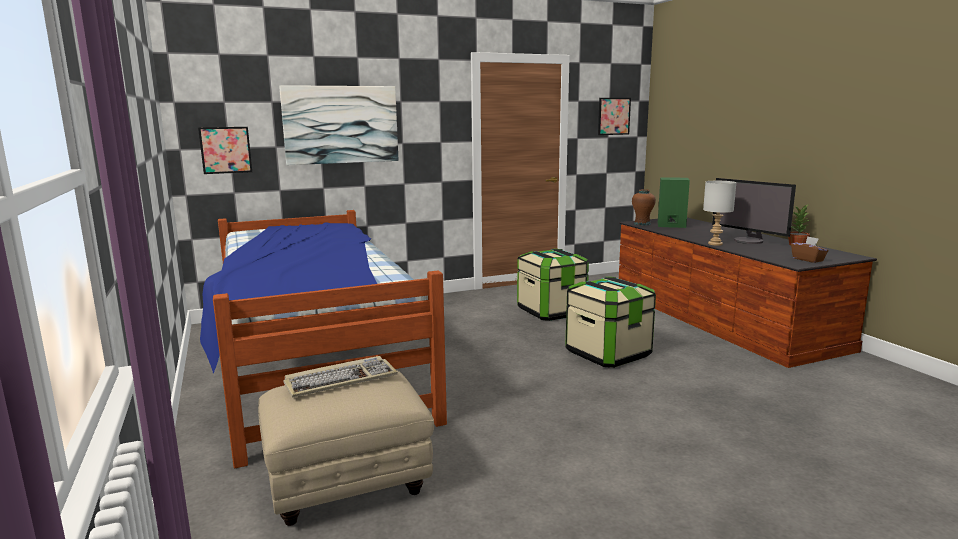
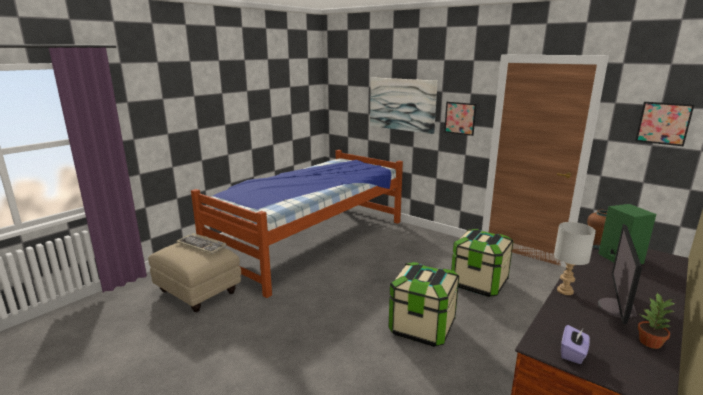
camera: 60 degrees right, 5 degrees up
picture [198,127,252,174] -> picture moved to [444,102,476,136]
brown tissue box [791,236,828,263] -> purple tissue box [561,325,590,364]

